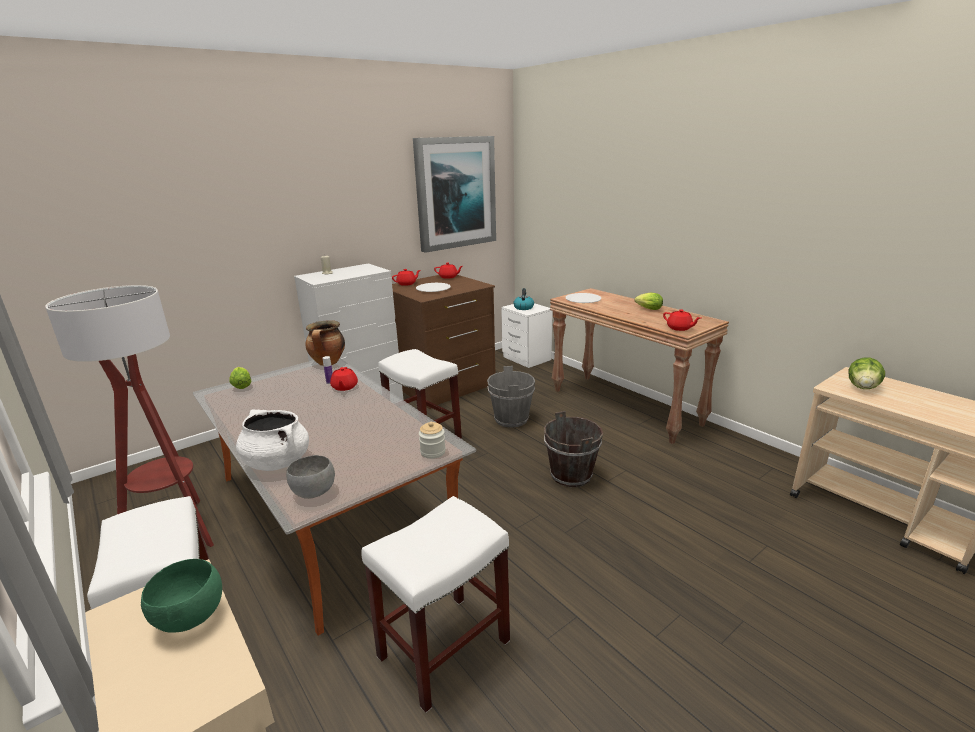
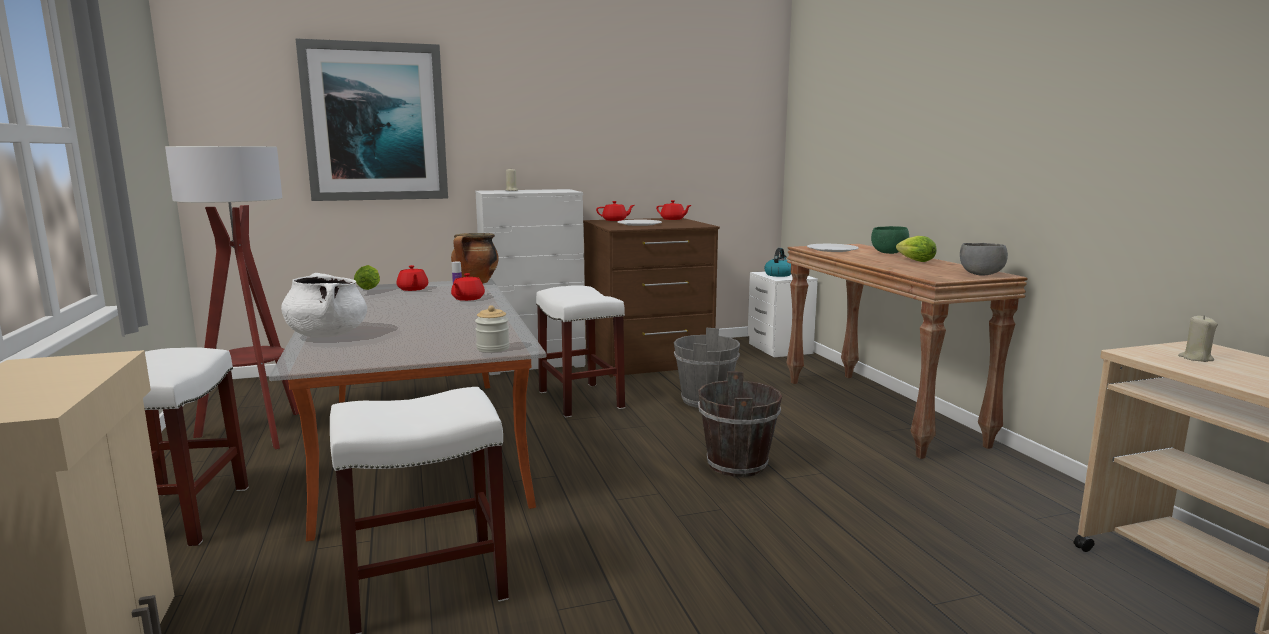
camera: 20 degrees right, 10 degrees down
green bowl [141,559,222,633] -> green bowl moved to [871,226,909,254]
grey bowl [286,455,335,499] -> grey bowl moved to [960,243,1008,276]
picture [413,136,496,253] -> picture moved to [296,38,448,201]
red teapot [663,309,701,331] -> red teapot moved to [397,265,428,291]
lettuce [849,358,885,389] -> beige candle [1178,315,1218,362]

